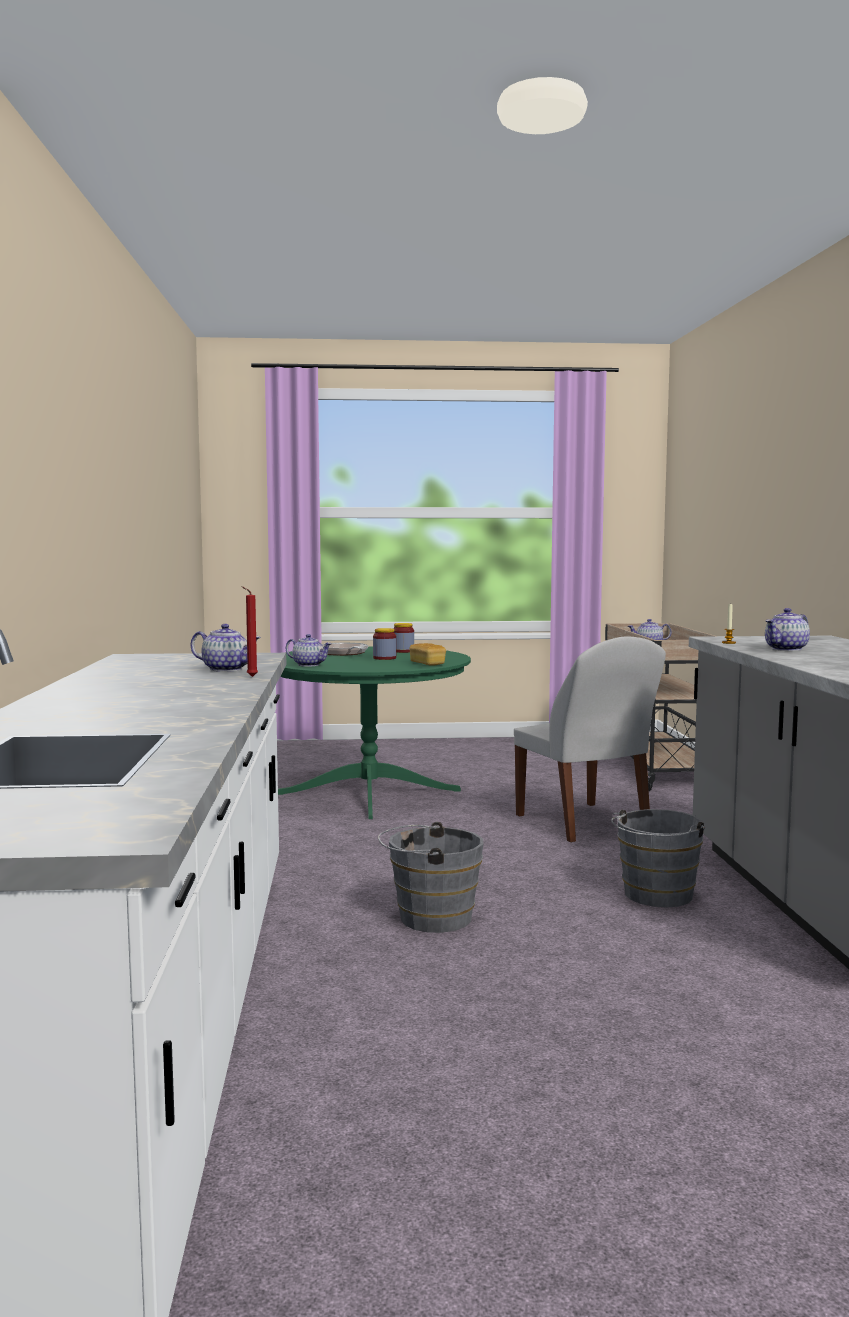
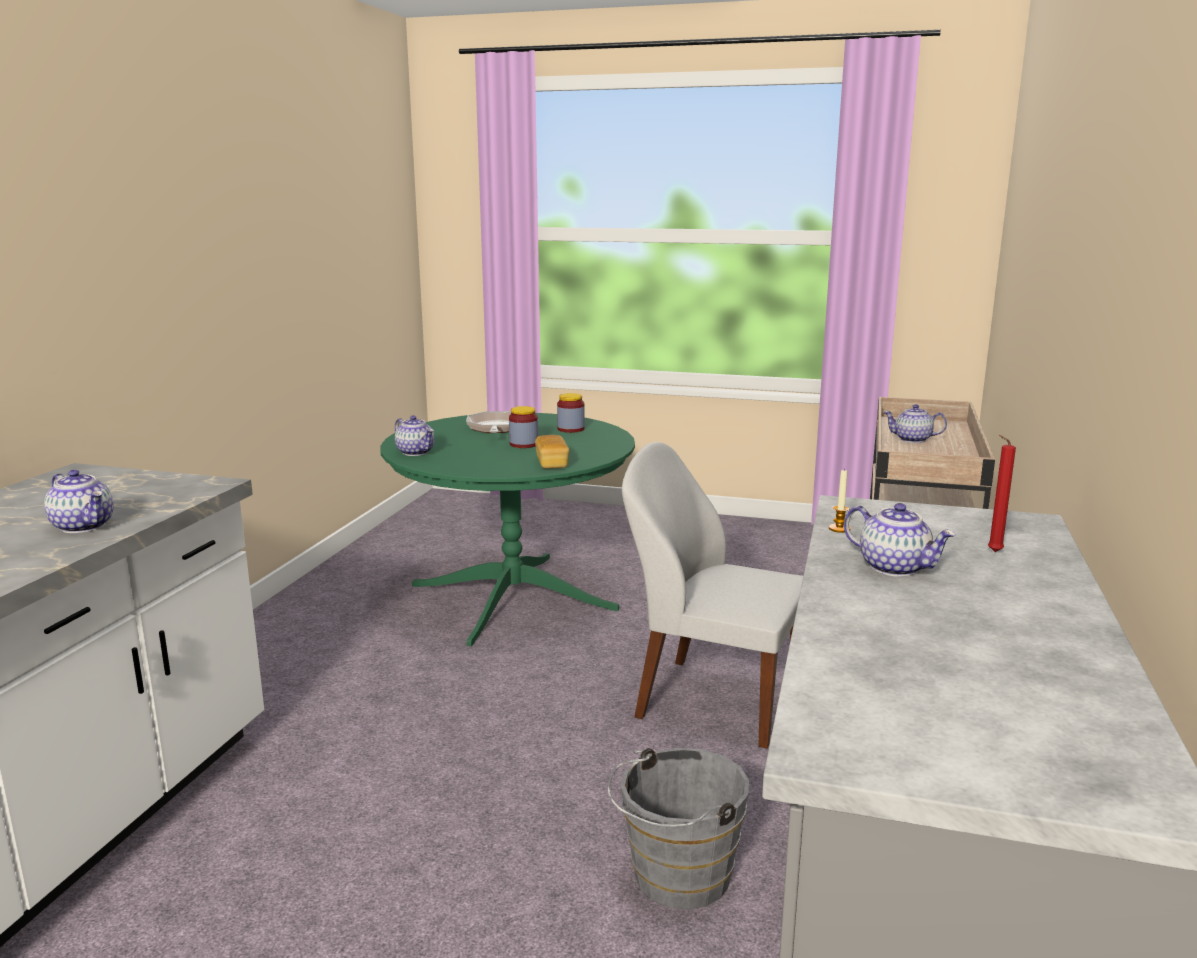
camera: 20 degrees right, 10 degrees up
red candle [241,586,258,677] -> red candle moved to [988,435,1016,552]
grey bucket [378,822,484,933] -> none
white chair [514,636,666,842] -> white chair turned 120 degrees clockwise [622,442,803,749]
teapot [765,608,810,651] -> teapot turned 120 degrees counterclockwise [844,503,956,577]

